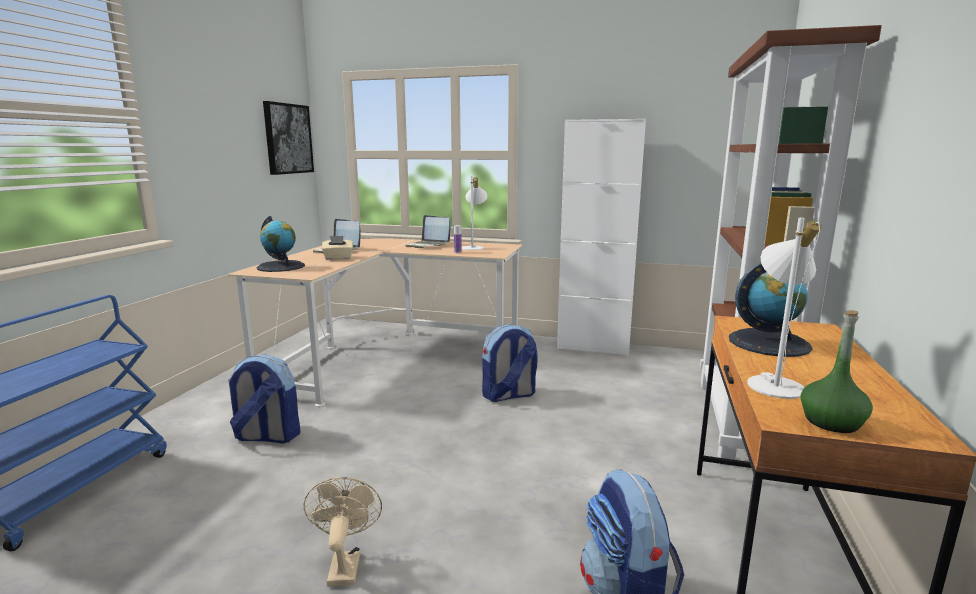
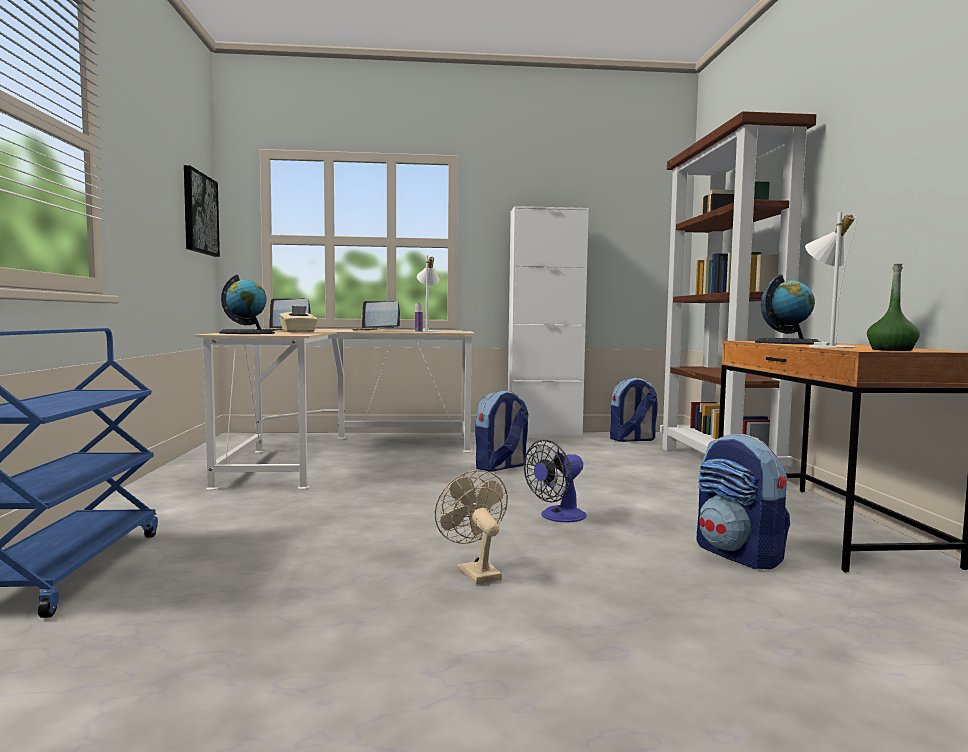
camera: 20 degrees left, 10 degrees down
backpack [228,354,301,444] -> backpack moved to [610,377,658,442]
none -> fan [524,440,587,522]

